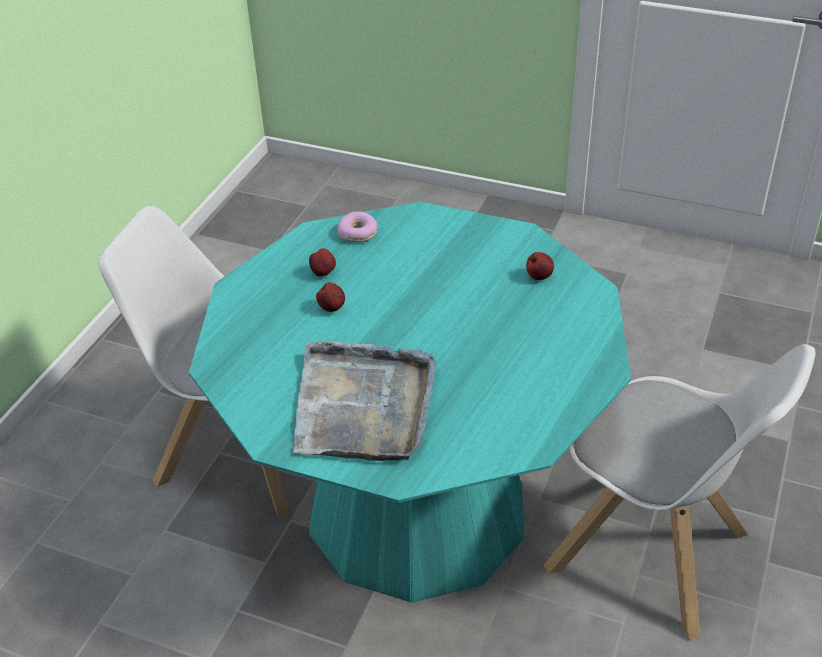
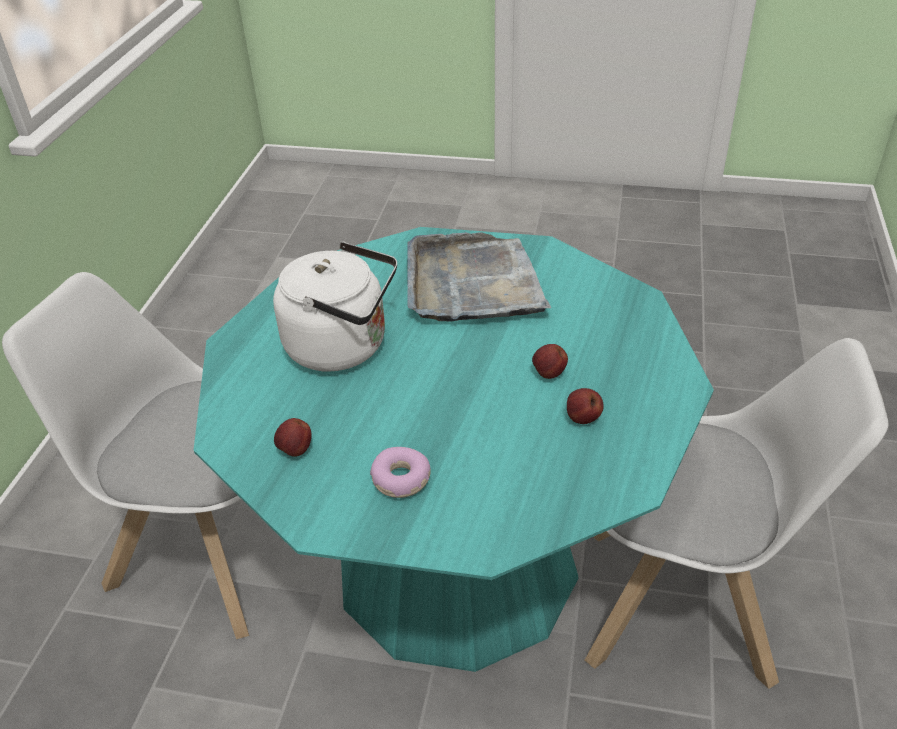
camera: 170 degrees right, 0 degrees up
donut [338,211,378,242] -> donut moved to [370,447,431,498]
none -> white kettle [273,242,397,371]

